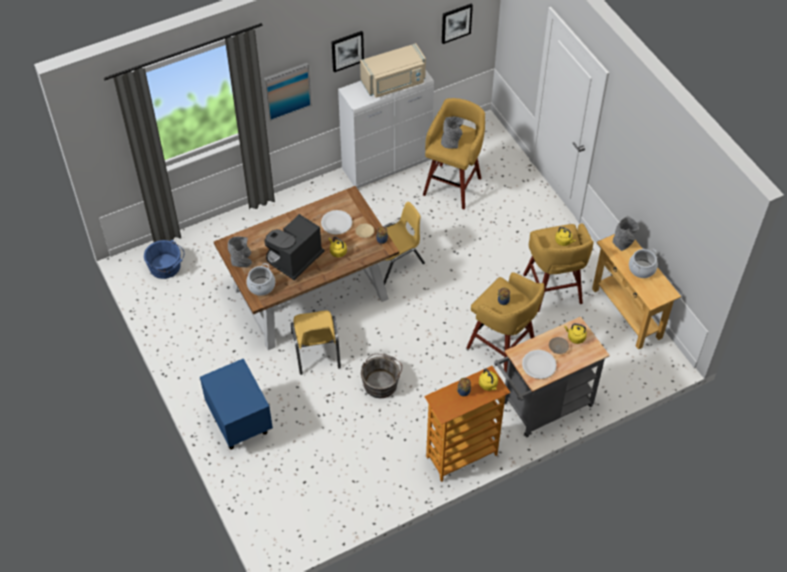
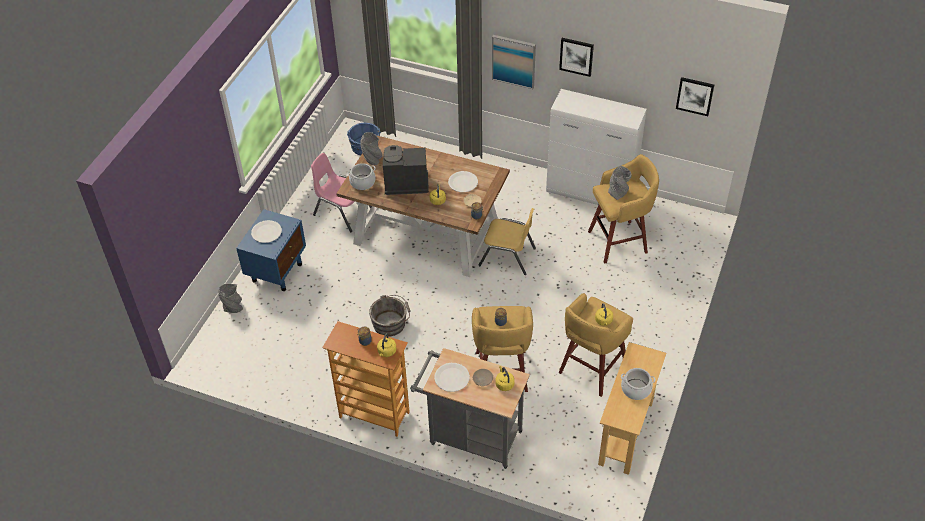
camera: 50 degrees right, 5 degrees down
yellow chair [291,310,341,375] -> none
beige microwave [360,43,426,98] -> none
grey vase [613,216,638,251] -> grey vase moved to [218,284,243,313]
none -> white plate [251,220,282,243]
none -> pink chair [311,153,372,232]

